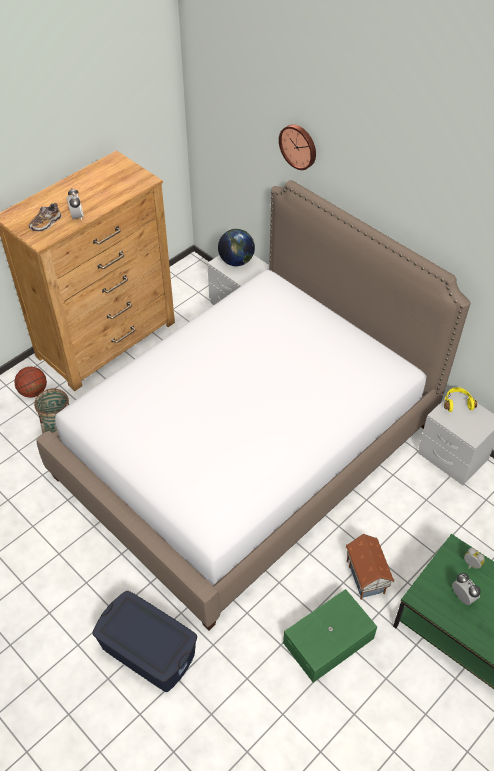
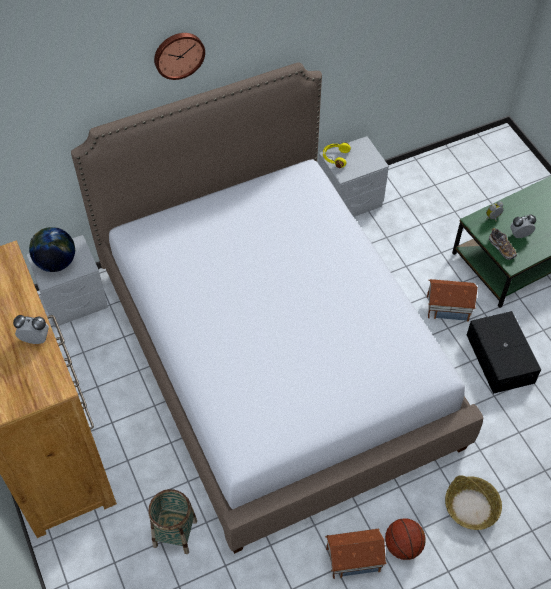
camera: 70 degrees left, 5 degrees up
basketball [14,367,47,398] -> basketball moved to [385,518,426,560]
shoe [29,203,62,231] -> shoe moved to [489,228,517,260]
blue storage box [92,591,197,692] -> basket [445,475,502,530]
wall clock [279,124,316,170] -> wall clock moved to [154,33,205,80]
green storage box [283,589,377,683] -> black storage box [467,311,541,394]
none -> toy house [325,528,387,579]

